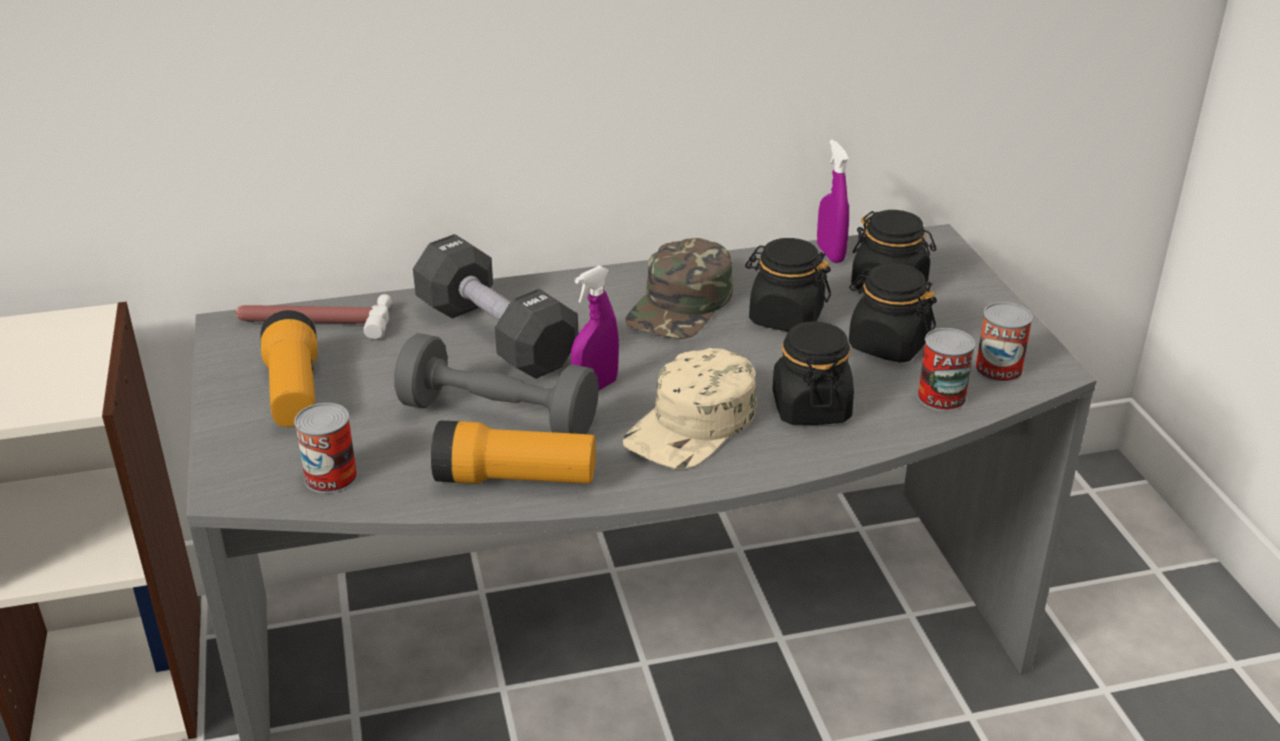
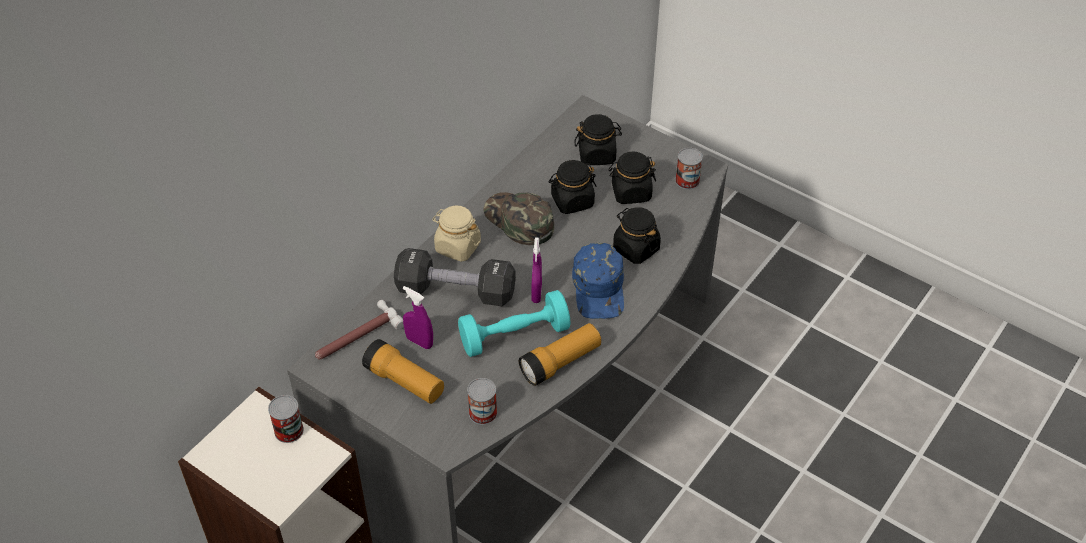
camera: 40 degrees left, 15 degrees up
grey dumbbell [394,333,599,434] -> turquoise dumbbell [458,290,571,357]
beige cap [623,348,757,469] -> blue cap [572,243,624,319]
green cap [625,238,733,339] -> green cap turned 150 degrees clockwise [483,192,554,245]
purple spray bottle [817,140,849,263] -> purple spray bottle moved to [403,286,433,349]
can [917,328,975,411] -> can moved to [268,395,304,443]
none -> beige jar [432,205,481,262]

